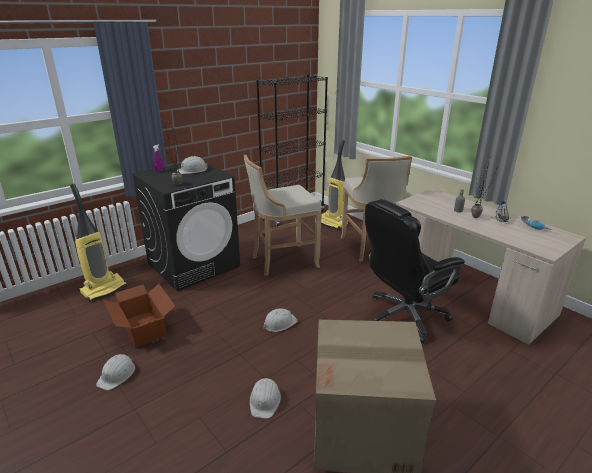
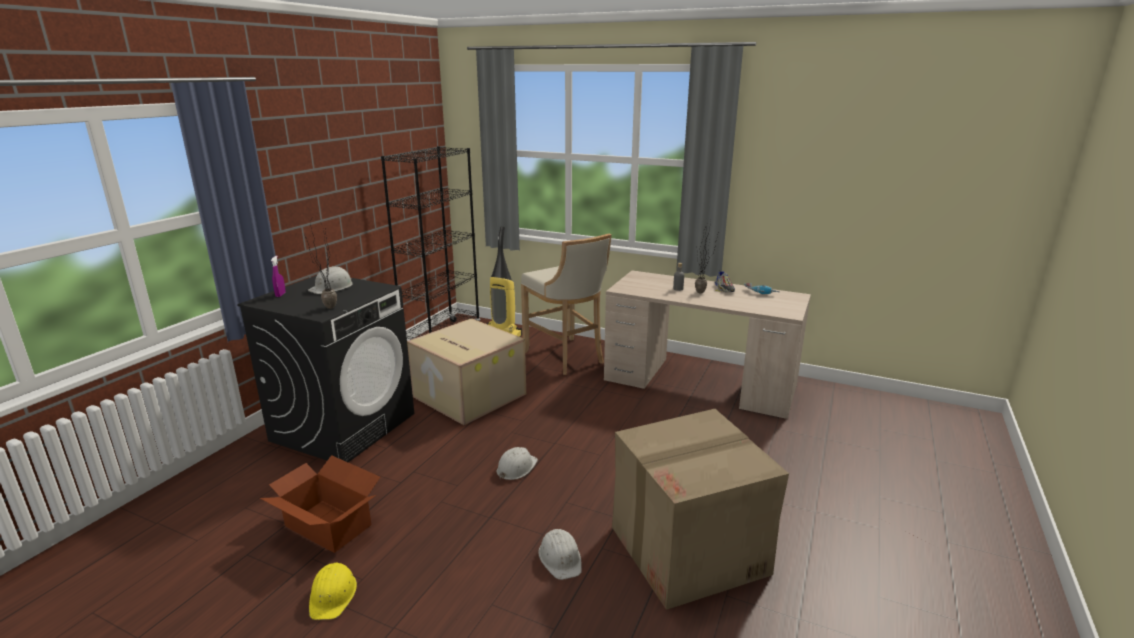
camera: 25 degrees left, 5 degrees down
vacuum cleaner [70,184,127,302] -> none
white hard hat [96,354,135,390] -> yellow hard hat [309,563,357,620]
beige stool [244,155,321,276] -> cardboard box [407,318,526,425]
black office chair [365,199,465,343] -> none

